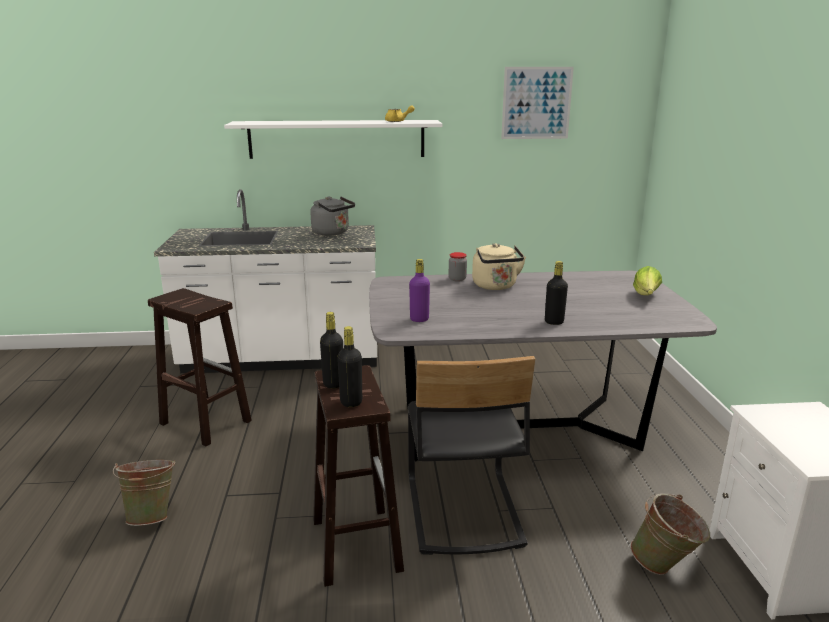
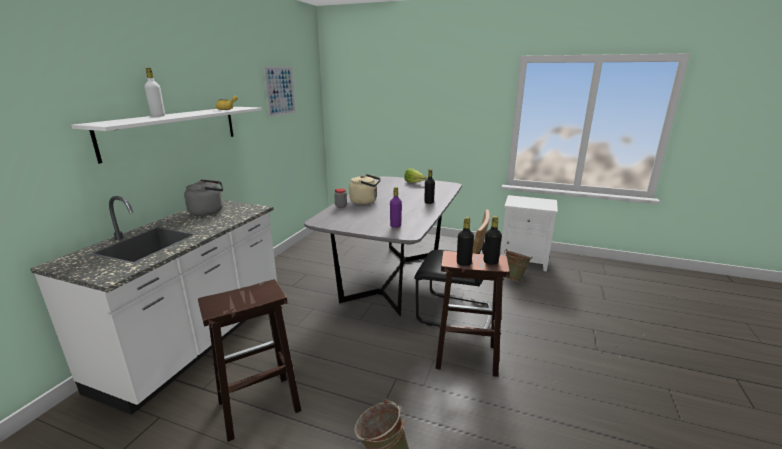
camera: 65 degrees left, 0 degrees up
none -> white bottle [144,68,165,117]

